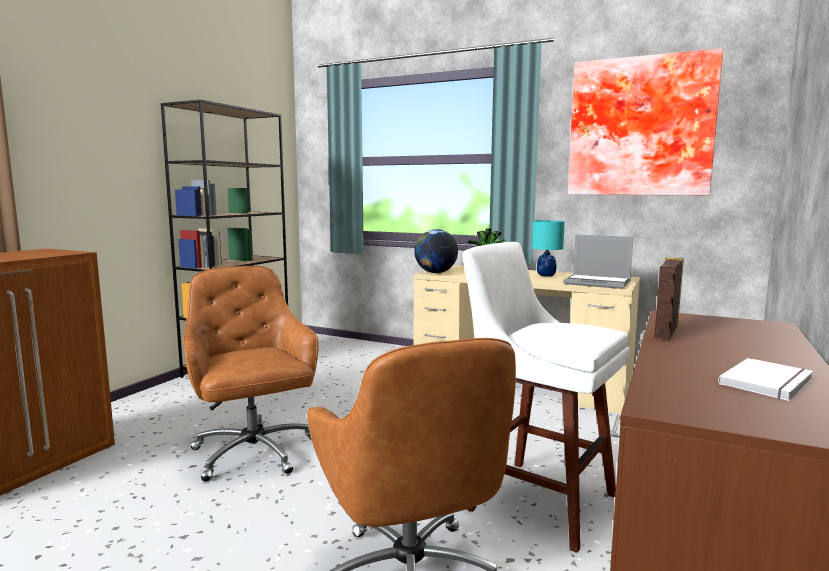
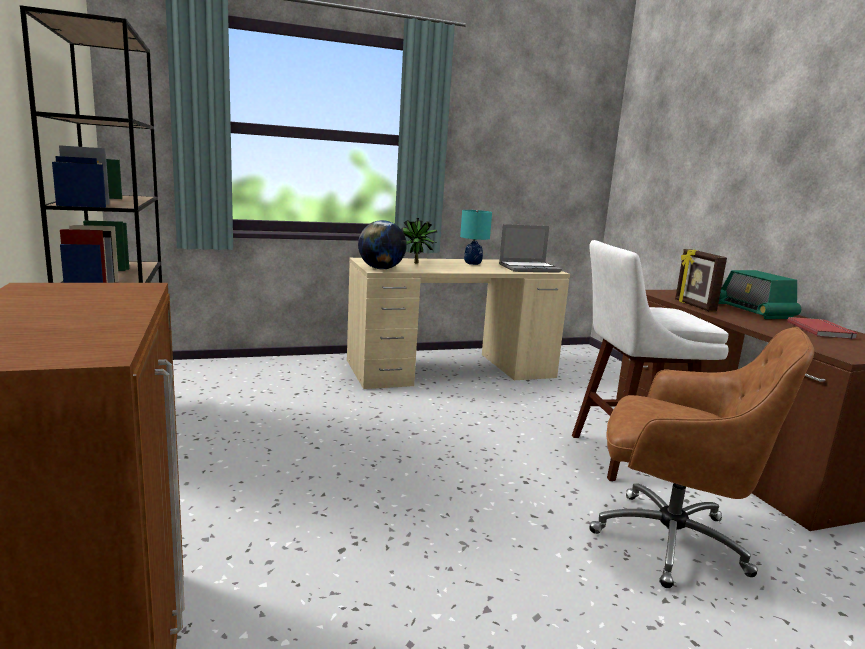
camera: 45 degrees left, 5 degrees up
brown office chair [183,266,318,481] -> none
picture [568,48,723,195] -> none
white book [718,358,814,401] -> red book [787,317,858,339]
none -> radio [718,270,801,319]

